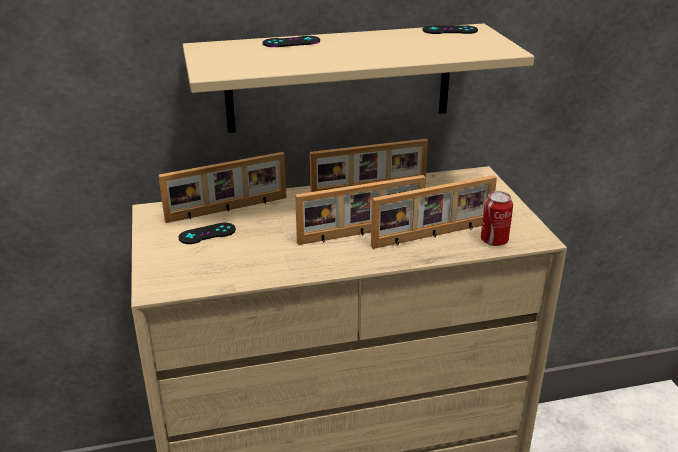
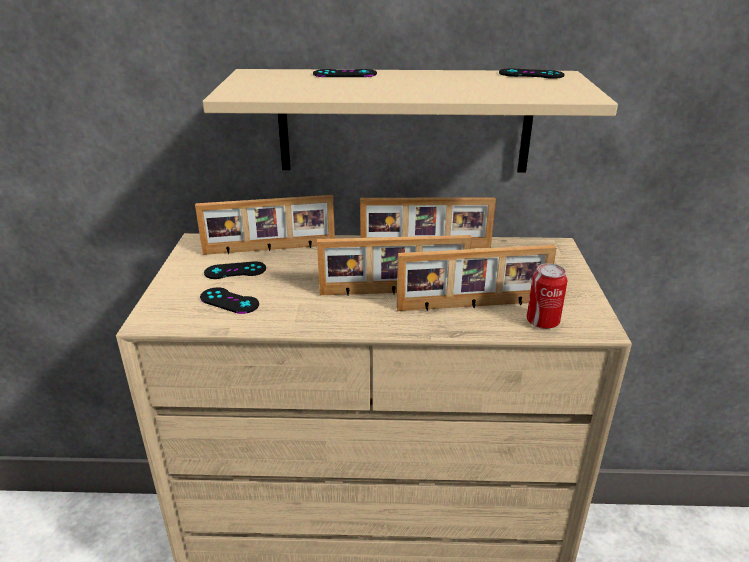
camera: 15 degrees right, 0 degrees up
none -> black game controller [200,287,259,314]

